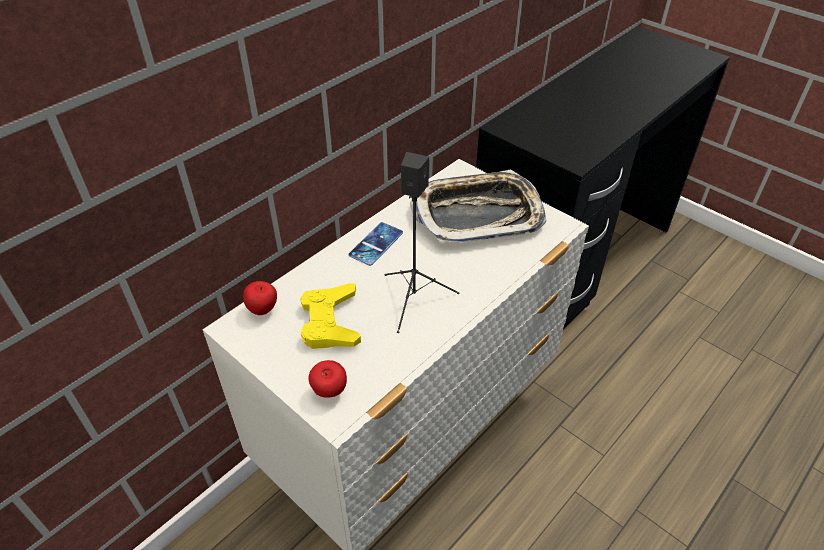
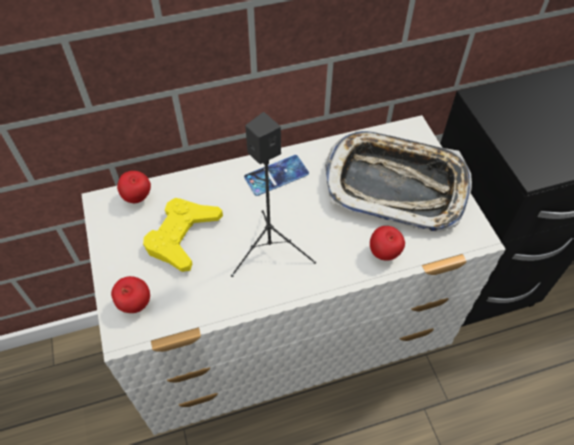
camera: 30 degrees right, 10 degrees up
none -> apple [370,226,405,261]

